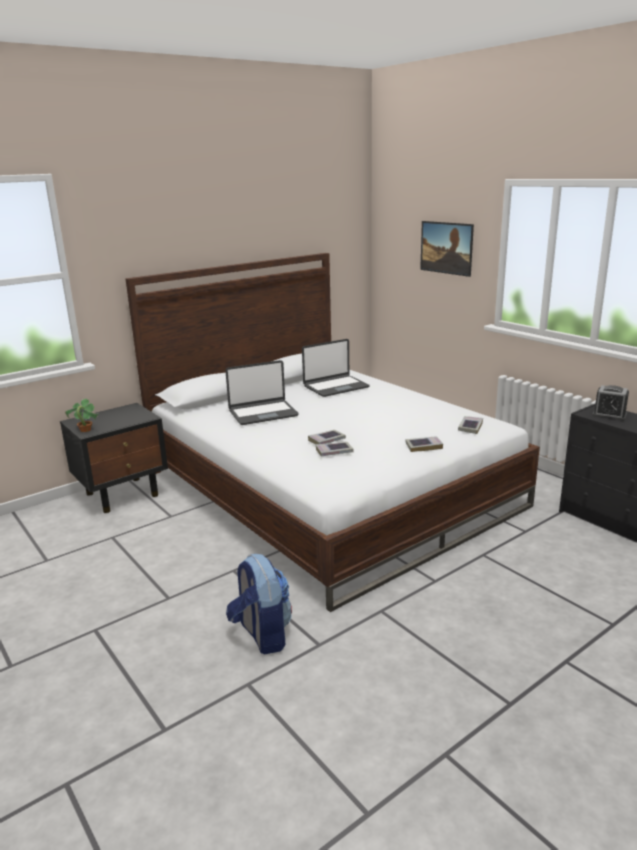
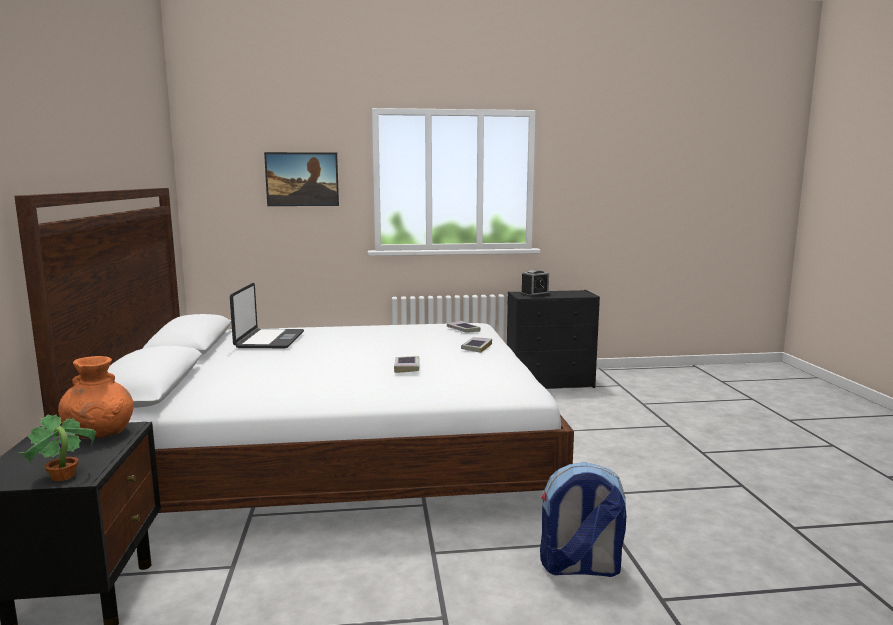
camera: 60 degrees left, 10 degrees down
laptop [225,360,299,425] -> none
book [316,442,354,456] -> none
none -> orange vase [58,356,134,439]

